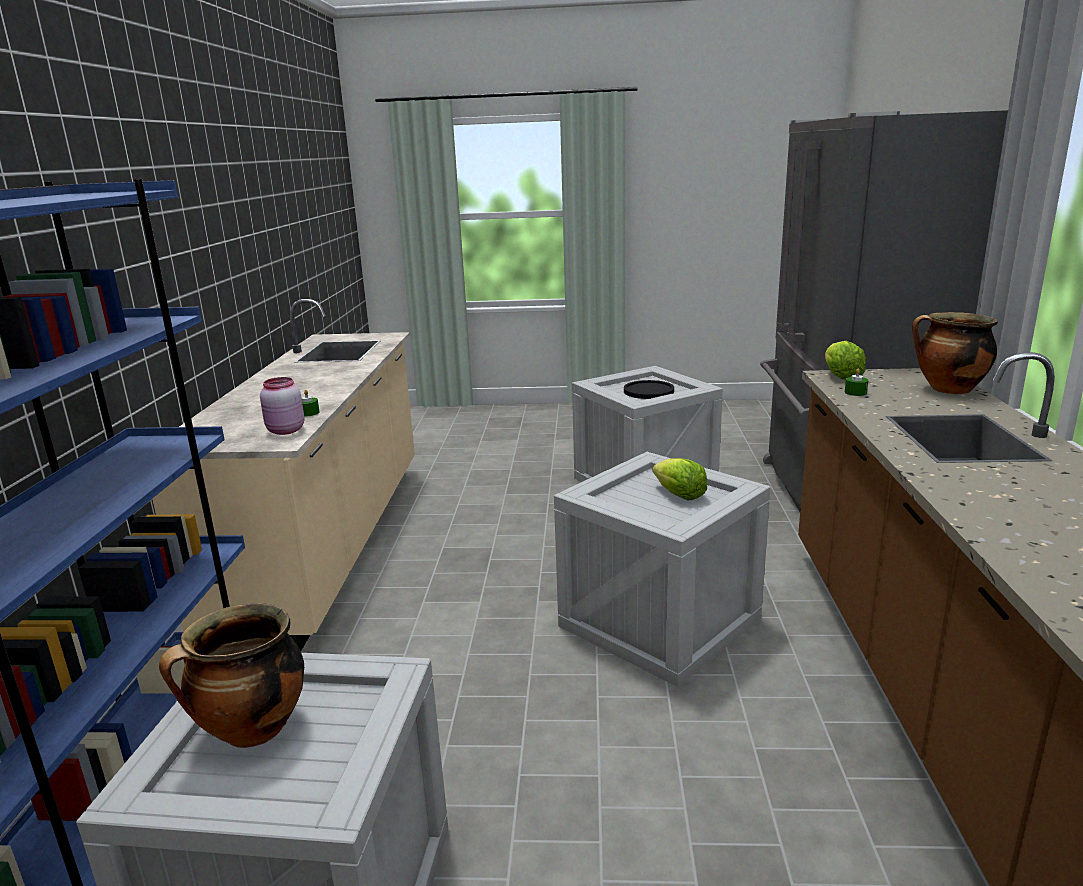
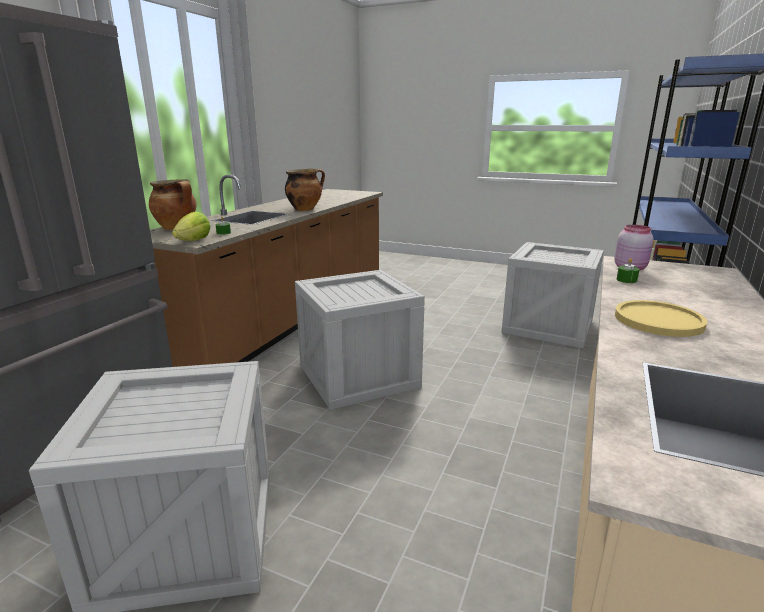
camera: 160 degrees left, 0 degrees up
cooking pot [159,603,304,748] -> cooking pot moved to [285,169,325,211]
black plate [624,380,674,399] -> none
lettuce [652,458,707,500] -> none
none -> yellow plate [615,300,707,337]

